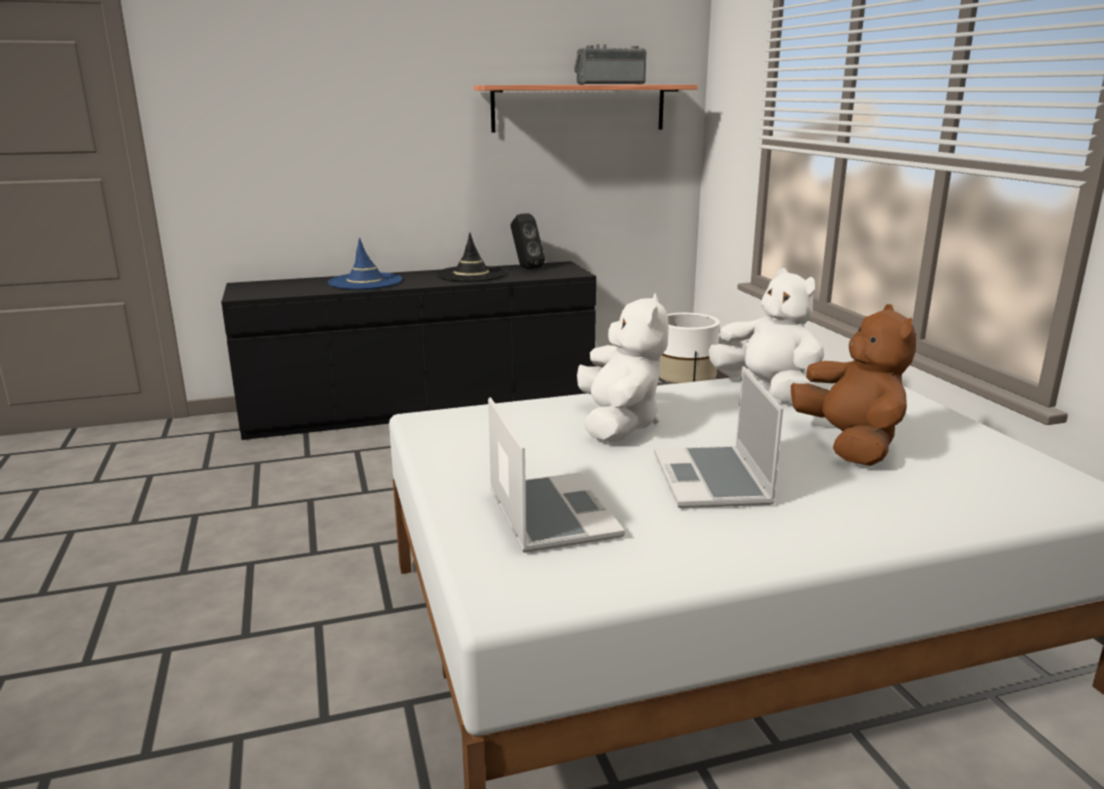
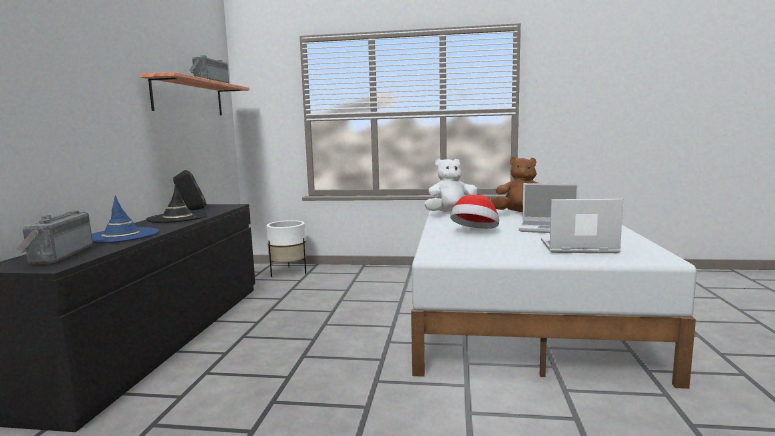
camera: 65 degrees left, 10 degrees down
white plush toy [577,293,669,443] -> hat [450,195,499,229]
none -> radio [17,210,93,265]

